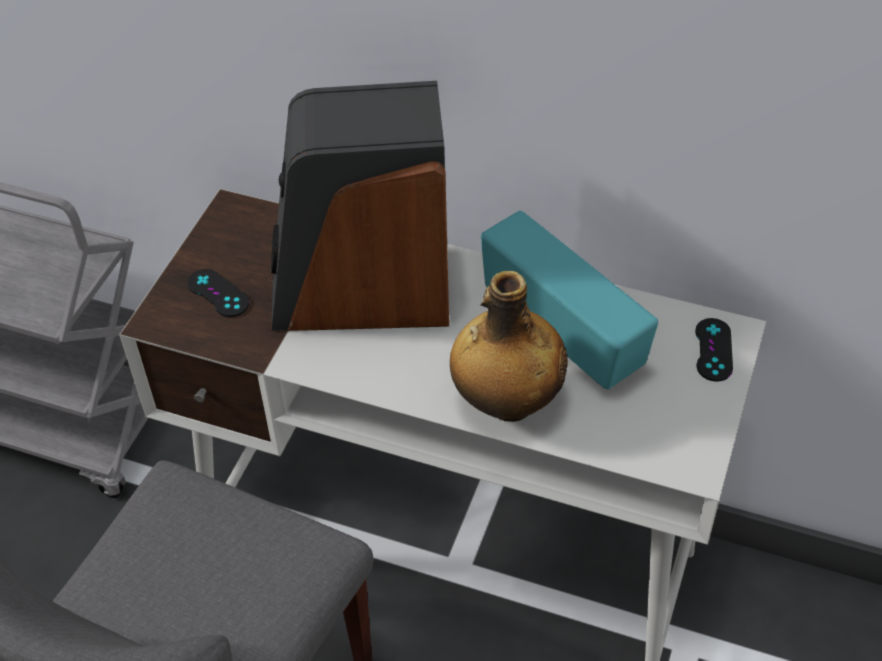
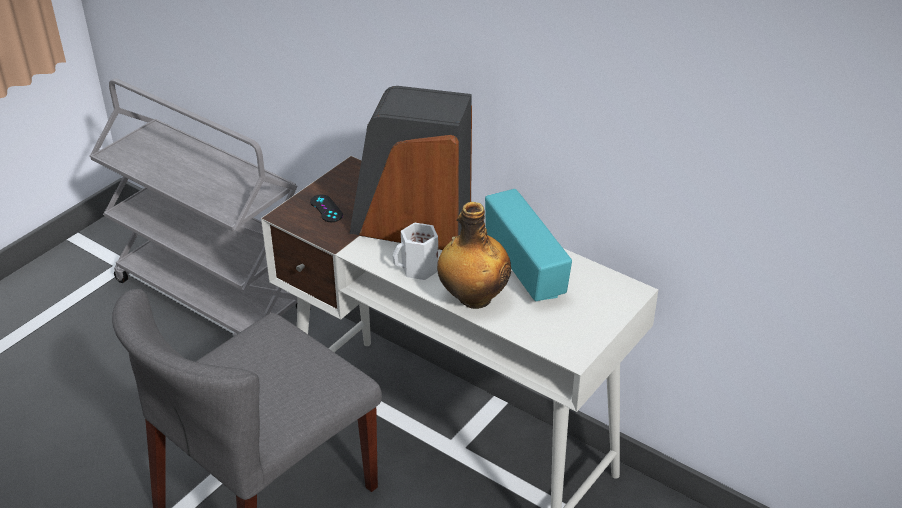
camera: 15 degrees right, 10 degrees down
black game controller [695,318,733,382] -> none
none -> white mug [392,222,438,280]

